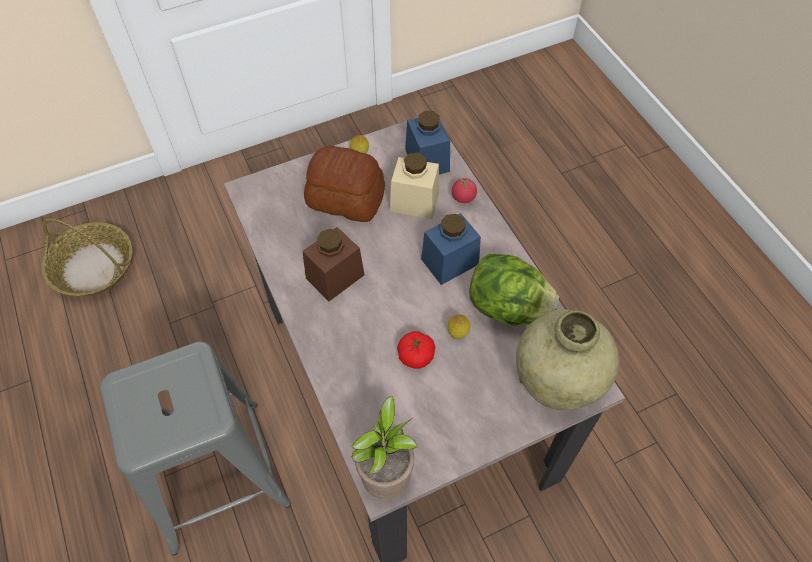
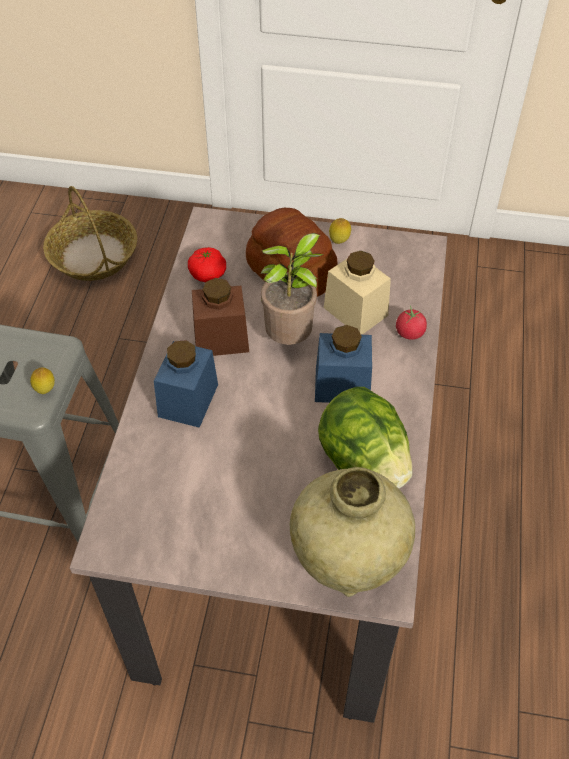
camera: 35 degrees right, 5 degrees down
potted plant [351,396,418,499] -> potted plant moved to [261,233,323,345]
tomato [397,331,435,369] -> tomato moved to [188,247,226,282]
blue jar [405,111,450,175] -> blue jar moved to [154,340,218,428]
lemon [448,315,470,339] -> lemon moved to [30,368,55,394]

